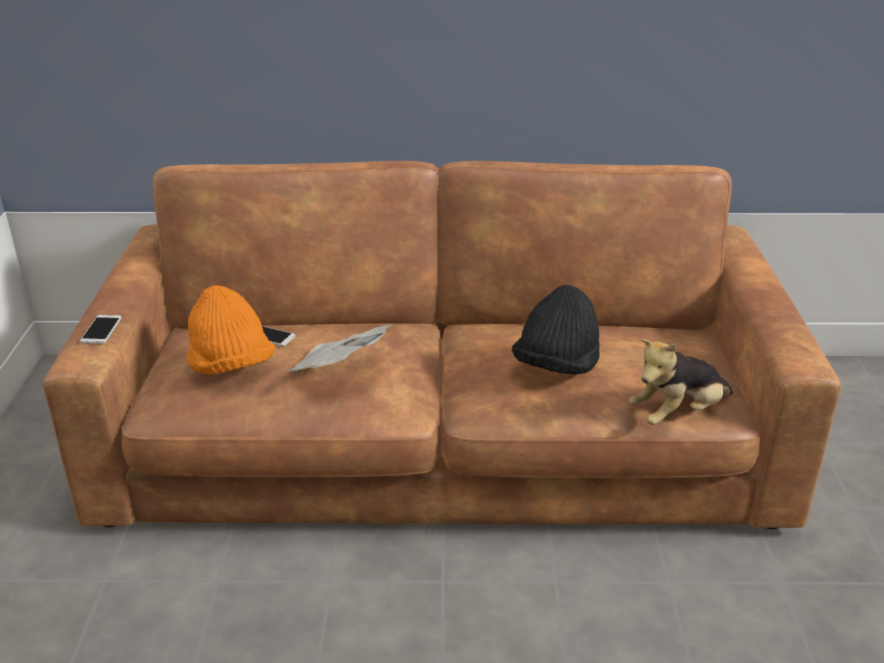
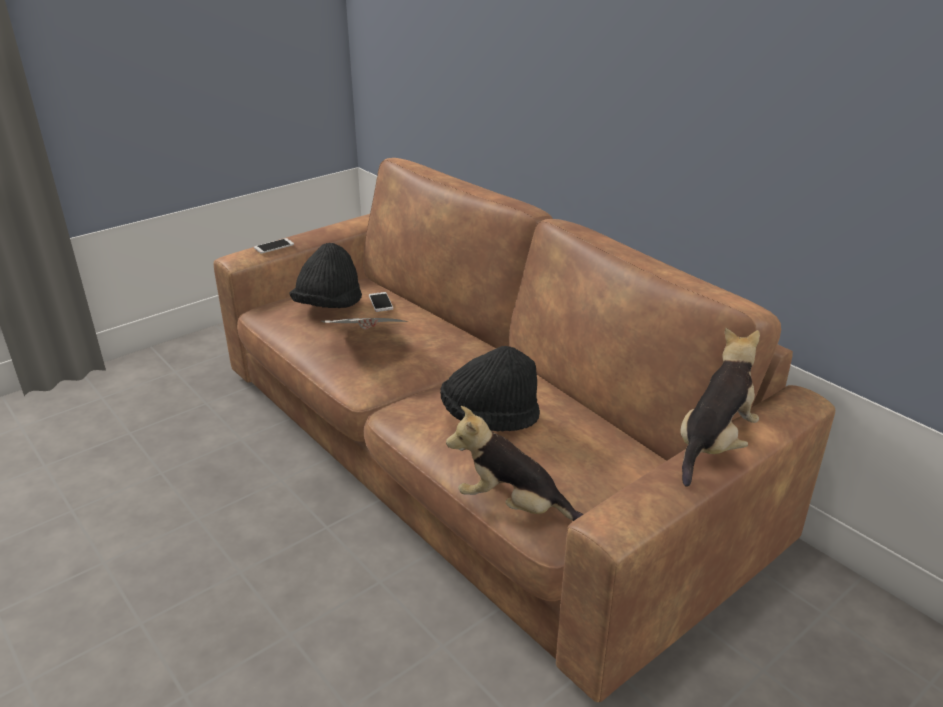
camera: 50 degrees right, 0 degrees up
orange hat [186,285,275,374] -> black hat [289,243,362,308]
none -> plush toy [680,328,760,487]

